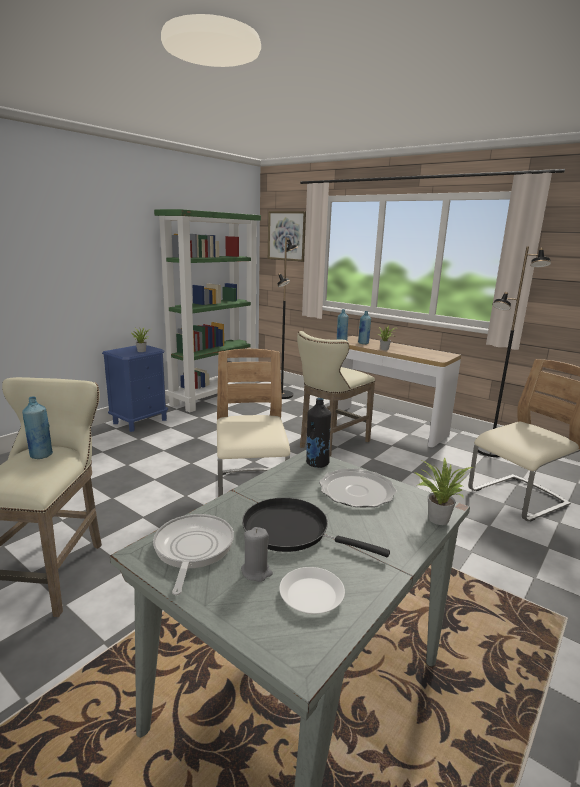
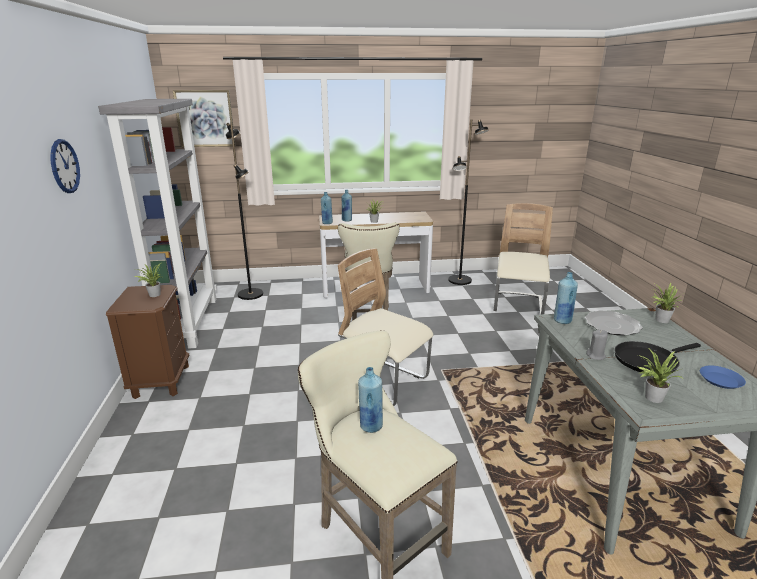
camera: 45 degrees left, 5 degrees up
blue nightstand [102,345,168,432] -> brown nightstand [106,285,189,399]
frying pan [153,514,234,595] -> potted plant [638,348,682,403]
green bookcase [154,209,261,412] -> grey bookcase [98,99,217,349]
grey candle [241,527,273,582] -> grey candle moved to [586,330,608,360]
white plate [279,567,345,614] -> blue plate [700,366,746,389]
black bottle [306,398,331,468] -> blue bottle [554,272,578,324]
none -> wall clock [50,139,80,193]

